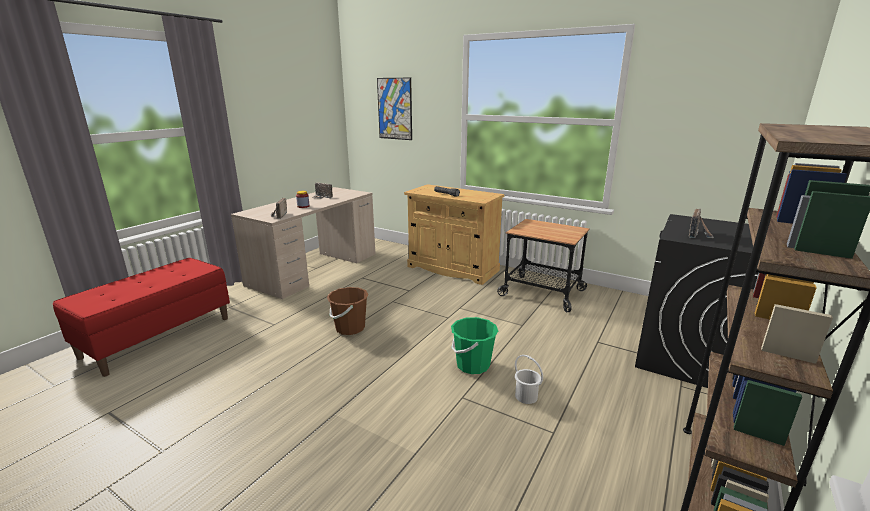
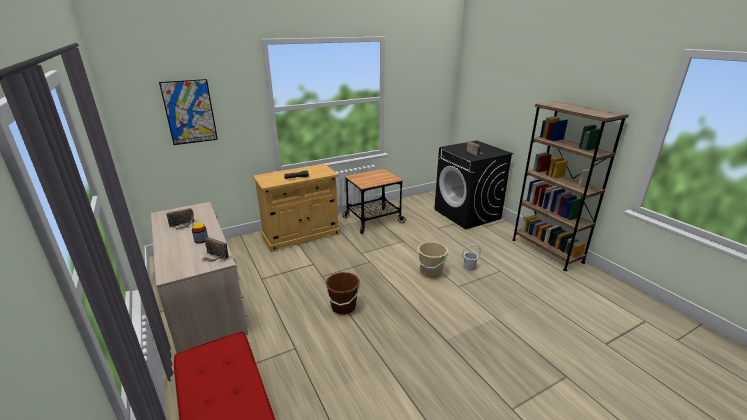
camera: 60 degrees left, 5 degrees up
green bucket [451,317,498,374] -> beige bucket [417,242,448,278]

